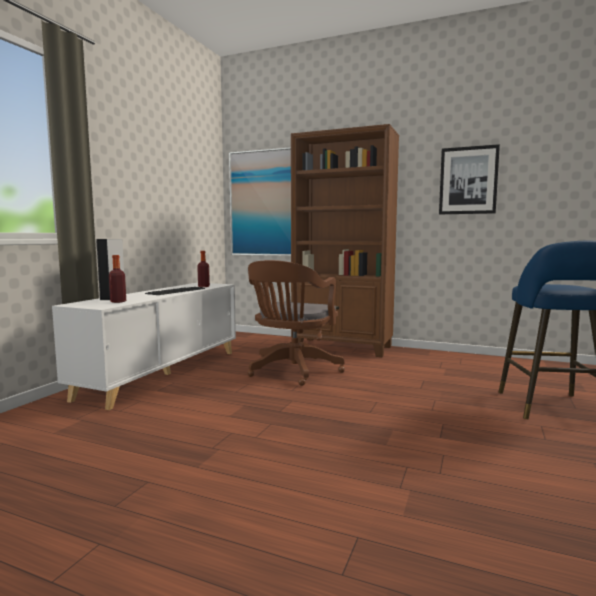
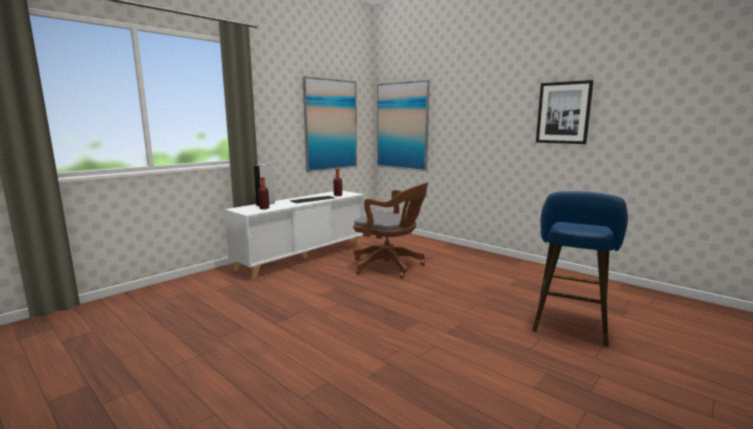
camera: 20 degrees right, 5 degrees up
brown office chair [247,260,345,386] -> brown office chair turned 105 degrees counterclockwise [353,182,428,279]
brown bookcase [291,124,399,357] -> none
none -> picture [303,76,357,172]

